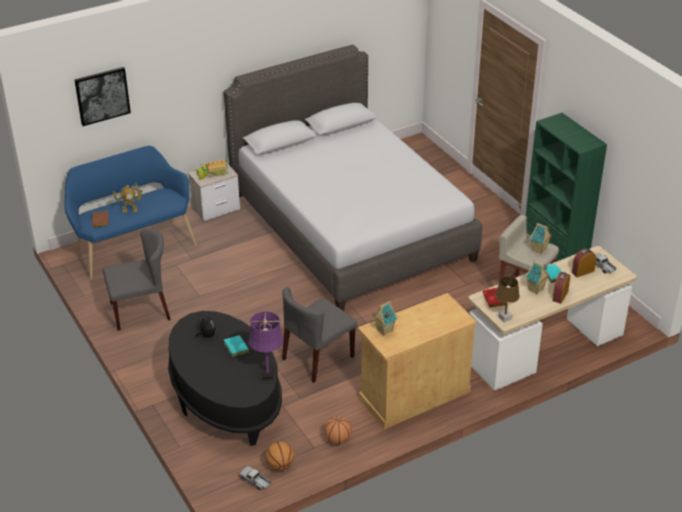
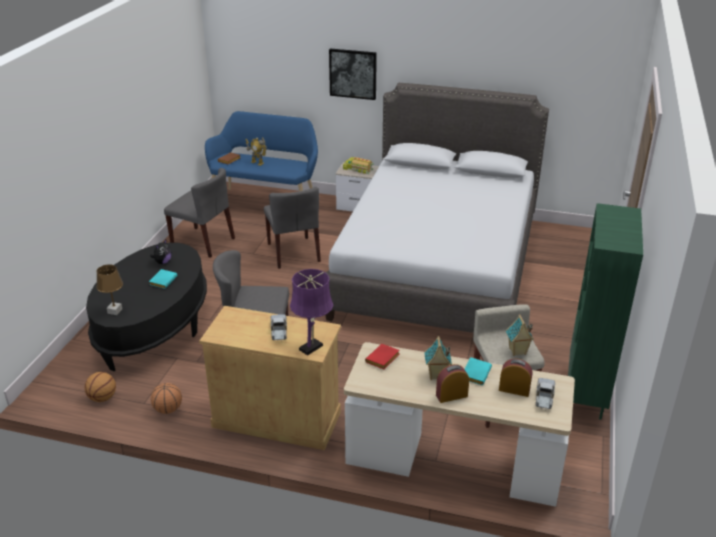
camera: 45 degrees right, 5 degrees down
picture [74,67,131,126] -> picture moved to [329,49,377,100]
toy truck [239,466,270,490] -> toy truck moved to [271,315,287,342]
purple table lamp [249,311,284,379] -> purple table lamp moved to [290,269,333,355]
toy house [372,301,398,336] -> none
brown table lamp [495,276,520,323] -> brown table lamp moved to [96,264,123,315]
none -> grey chair [264,187,321,269]

